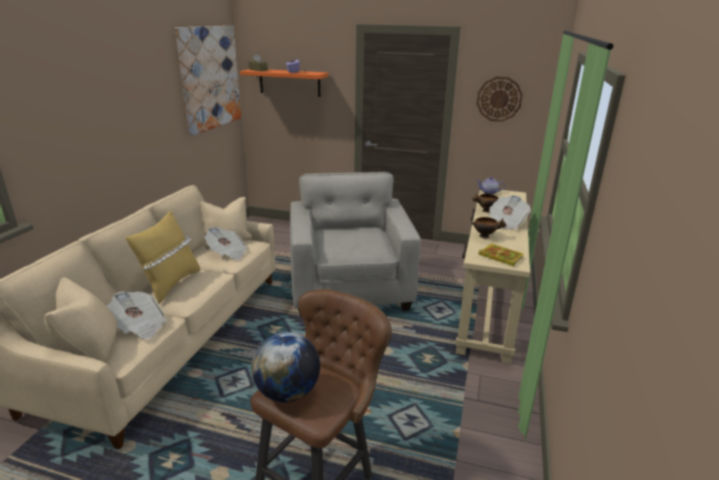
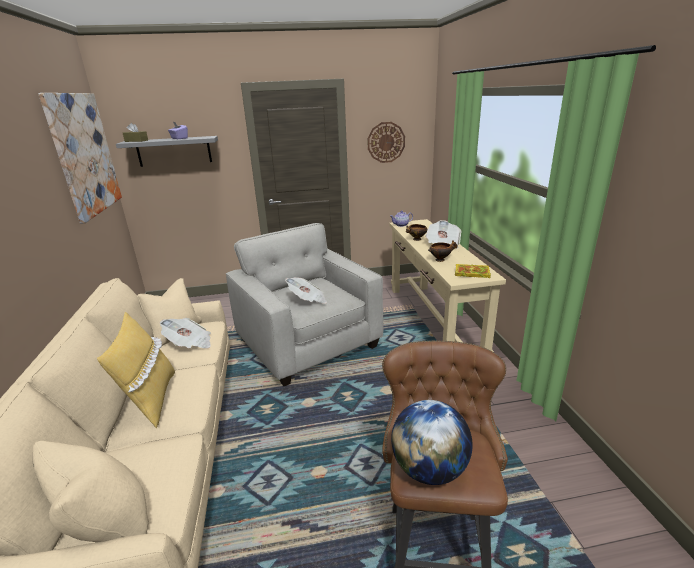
camera: 25 degrees left, 0 degrees up
newspaper [107,291,167,340] -> newspaper moved to [285,277,327,304]
orange shelf [240,69,328,97] -> grey shelf [116,136,218,167]

